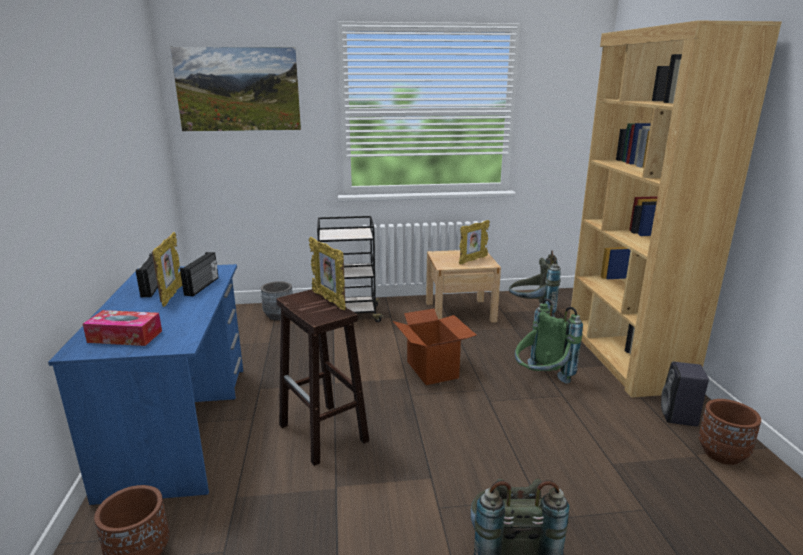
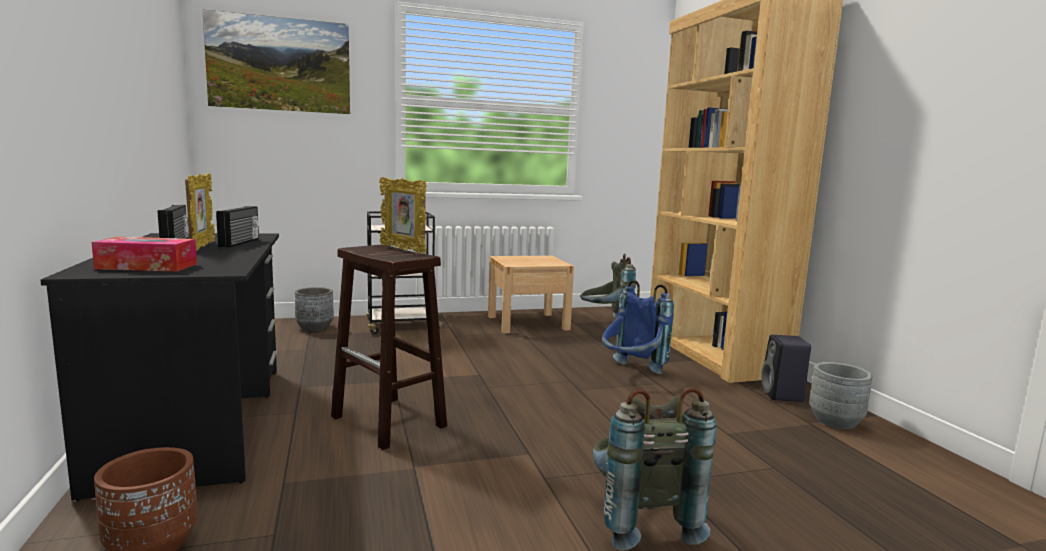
camera: 10 degrees left, 10 degrees down
blue desk [48,264,243,505] -> black desk [41,233,279,501]
cardboard box [393,309,476,385] -> none
picture frame [459,220,490,265] -> none
green backpack [515,299,583,383] -> blue backpack [602,280,674,374]
brown planter [699,399,761,465] -> grey planter [809,362,873,429]

